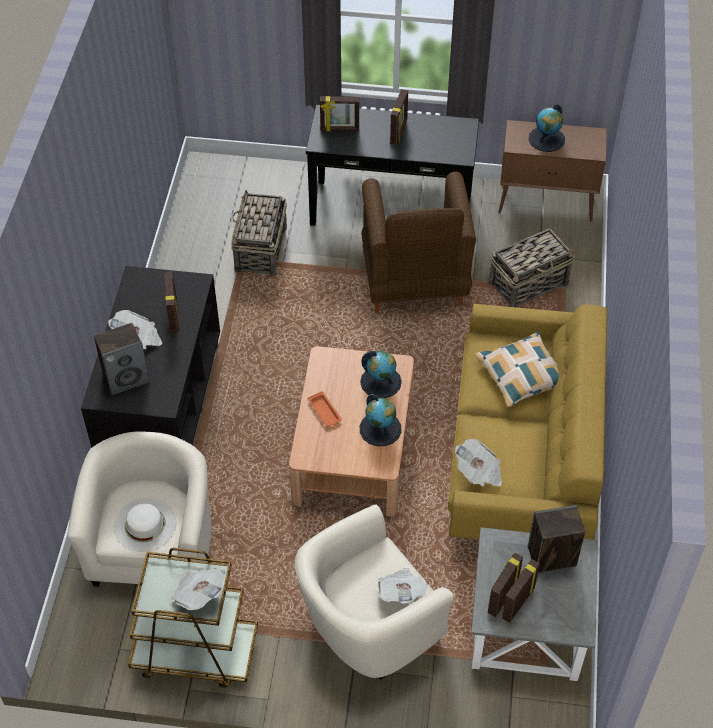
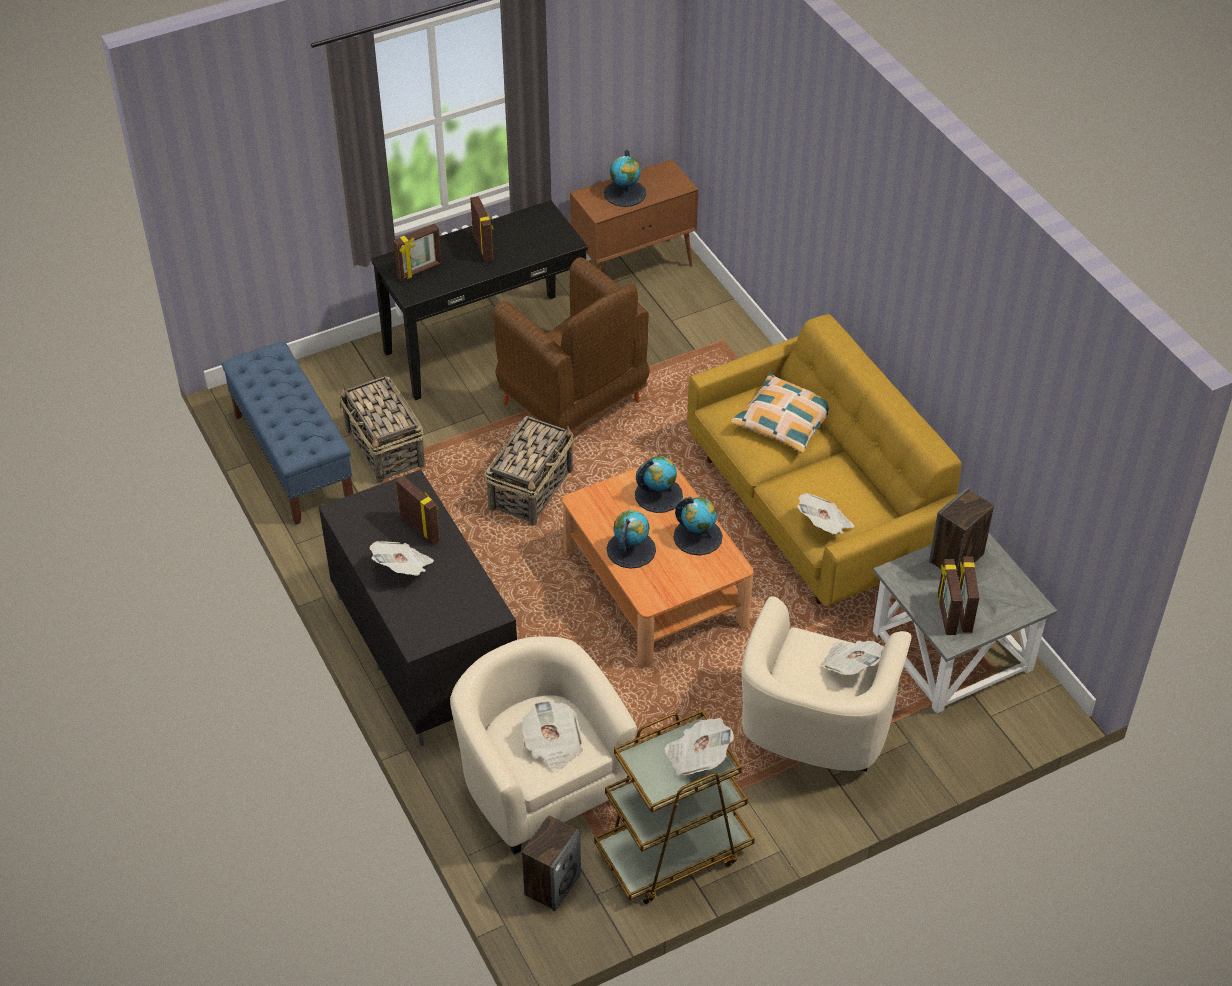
camera: 35 degrees left, 5 degrees down
speaker [94,323,150,395] -> speaker moved to [522,815,581,911]
white hat [114,498,176,552] -> newspaper [522,699,583,773]
orange tray [308,391,342,427] -> globe [606,510,656,569]
basket [489,229,575,307] -> basket moved to [485,416,574,526]
none -> blue bench [221,342,353,525]

